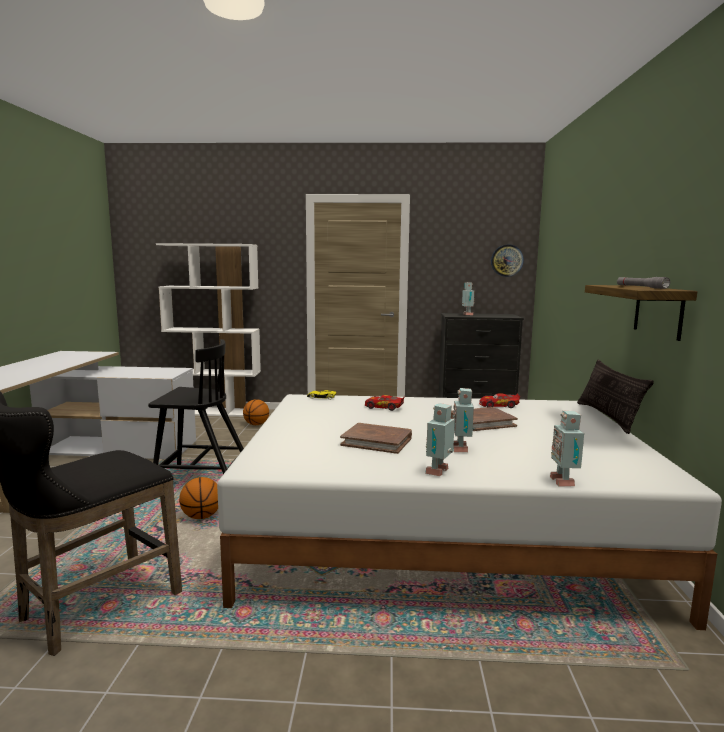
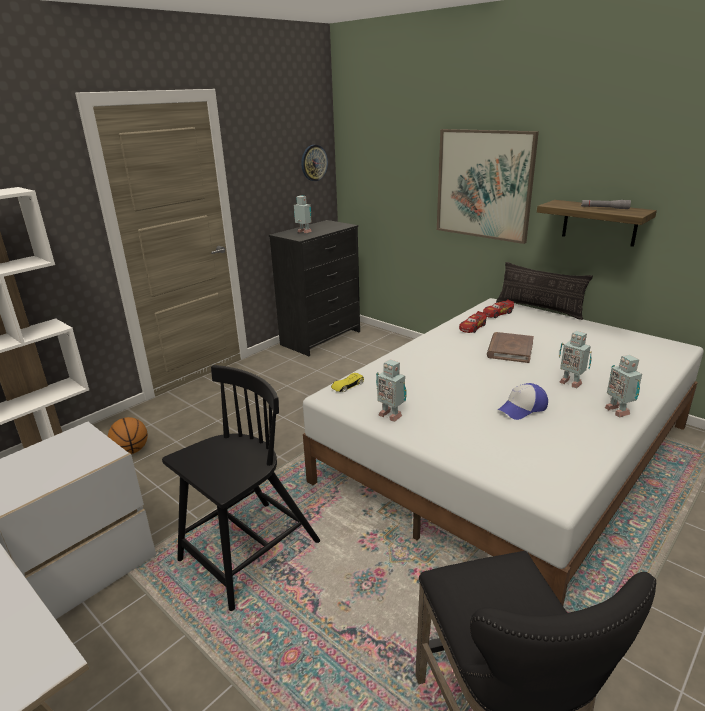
camera: 50 degrees left, 15 degrees up
basketball [179,477,218,519] -> none
brown book [340,423,412,454] -> cap [498,383,548,420]
toy car [365,395,404,411] -> toy car moved to [483,299,514,318]
toy robot [550,410,584,486] -> toy robot moved to [376,359,407,422]
none -> picture [437,129,539,244]

